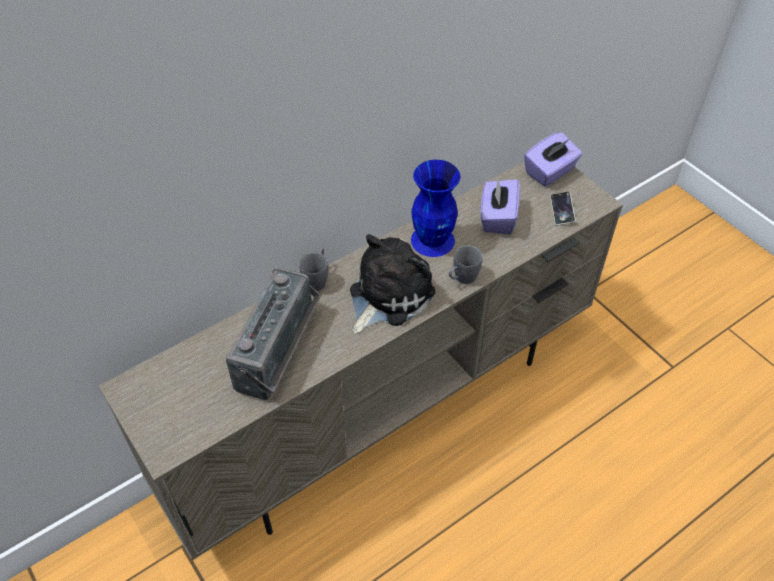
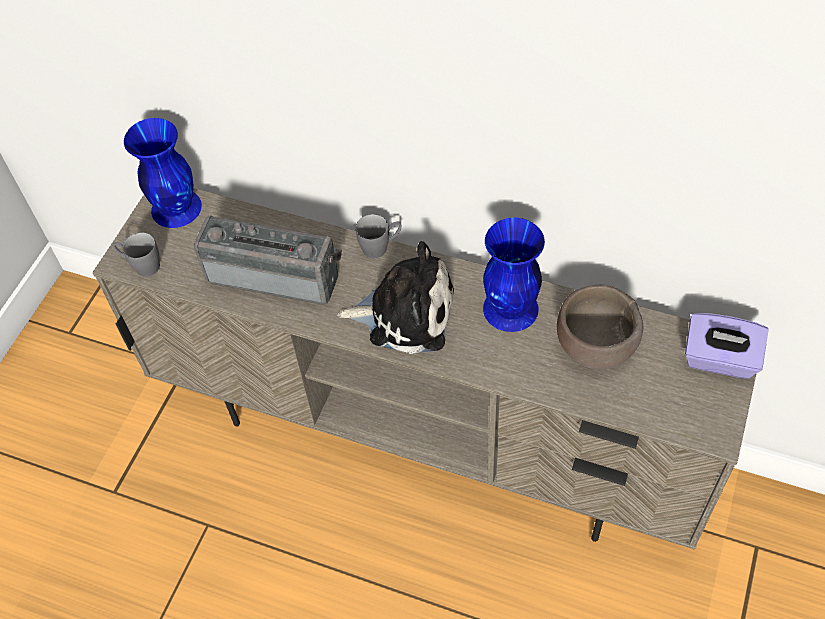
camera: 60 degrees right, 5 degrees up
radio [226,268,321,400] -> radio turned 150 degrees counterclockwise [194,215,342,305]
grey mug [449,245,483,284] -> grey mug moved to [113,233,160,277]
purple tissue box [481,179,520,234] -> brown bowl [557,285,643,369]
phone [550,192,576,226] -> none
none -> blue vase [124,118,202,228]

